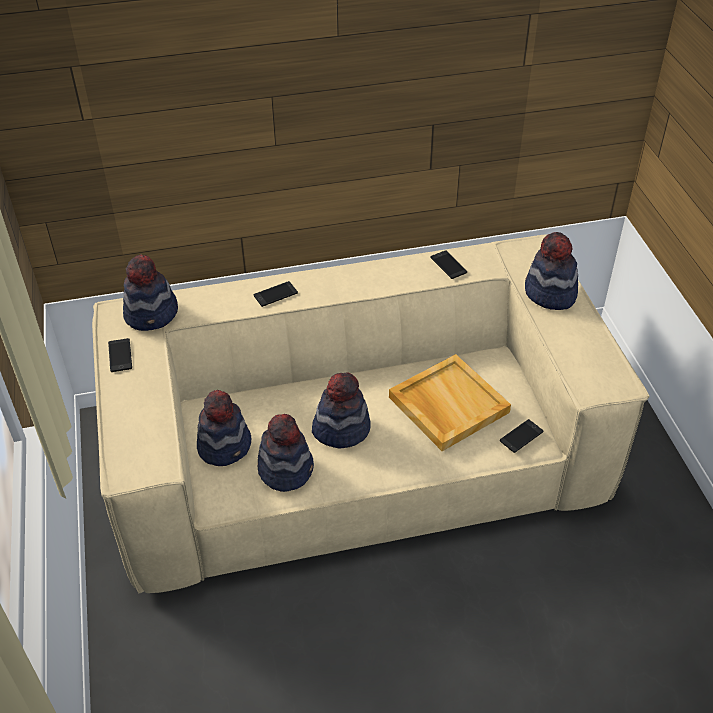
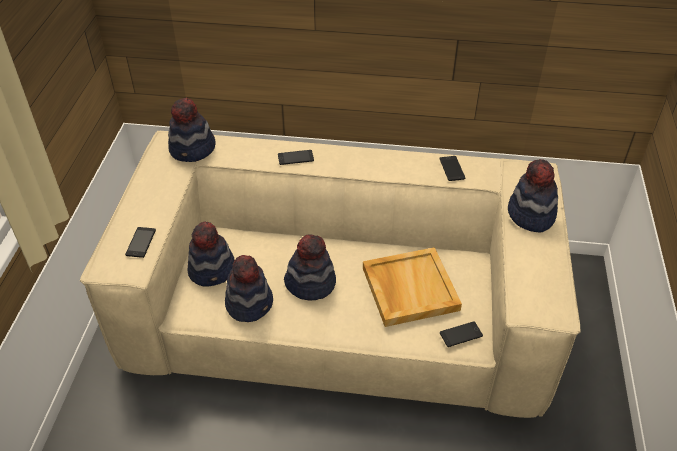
camera: 20 degrees right, 0 degrees up
phone [108,338,132,372] -> phone moved to [125,227,156,258]

